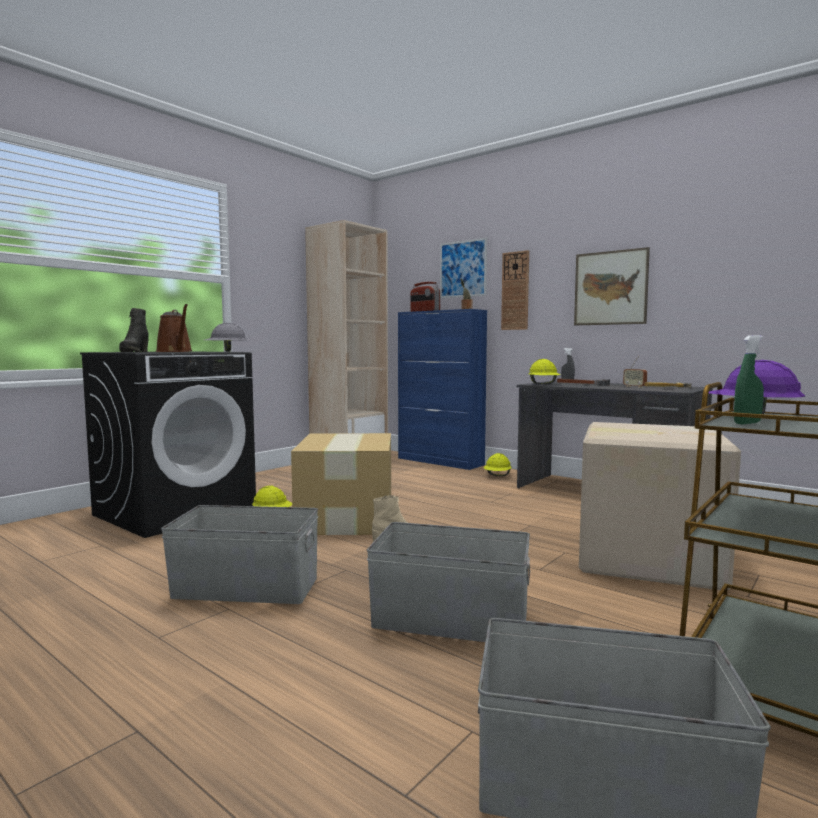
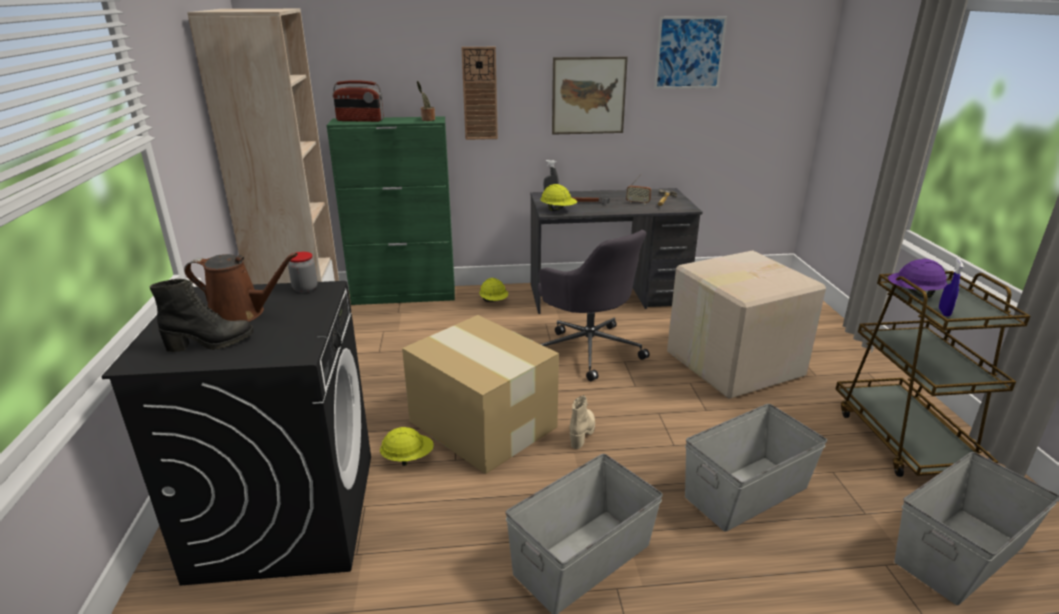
camera: 45 degrees left, 20 degrees up
black boot [119,308,149,352] -> black boot turned 60 degrees counterclockwise [149,279,254,352]
grey hard hat [205,323,247,352] -> jar [288,252,317,293]
blue cabinet [398,309,487,470] -> green cabinet [326,116,455,305]
picture [440,238,487,298] -> picture moved to [654,16,727,89]
green spray bottle [734,335,764,425] -> blue spray bottle [939,258,964,317]
none -> grey office chair [538,230,650,381]

